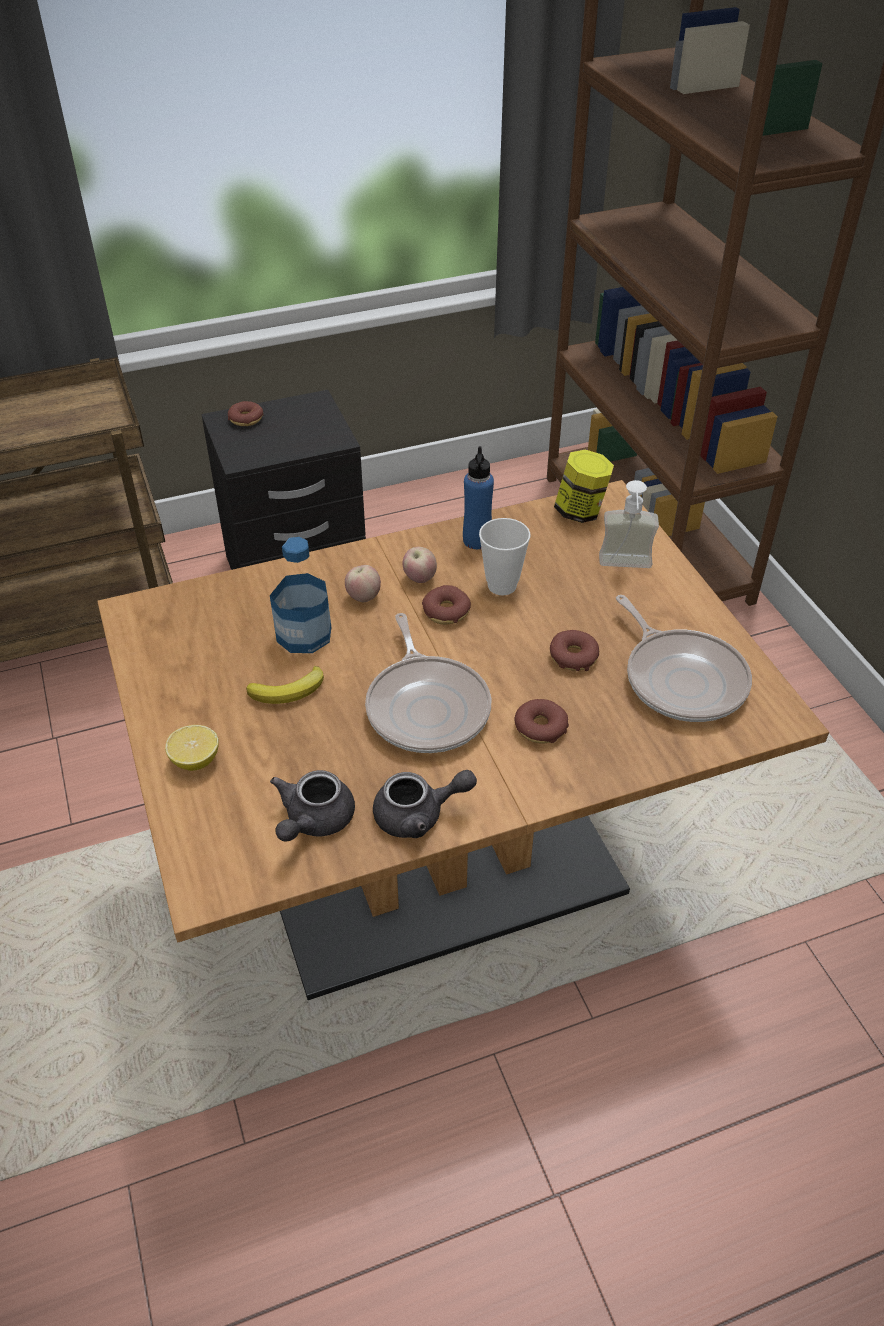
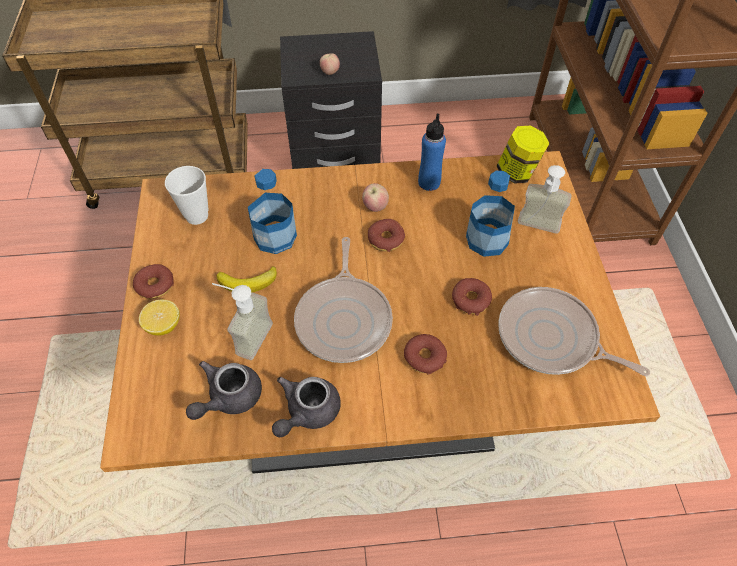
camera: 15 degrees right, 10 degrees up
donut [228,401,264,426] -> donut moved to [133,264,174,299]
apple [345,565,381,602] -> apple moved to [320,53,340,75]
grey teapot [373,770,477,838] -> grey teapot turned 120 degrees clockwise [272,377,341,437]
cup [479,518,531,595] -> cup moved to [165,166,208,225]
frying pan [616,595,752,722] -> frying pan turned 135 degrees clockwise [498,287,650,376]
none -> soap dispenser [212,283,273,360]
none -> bottle [466,171,515,257]

